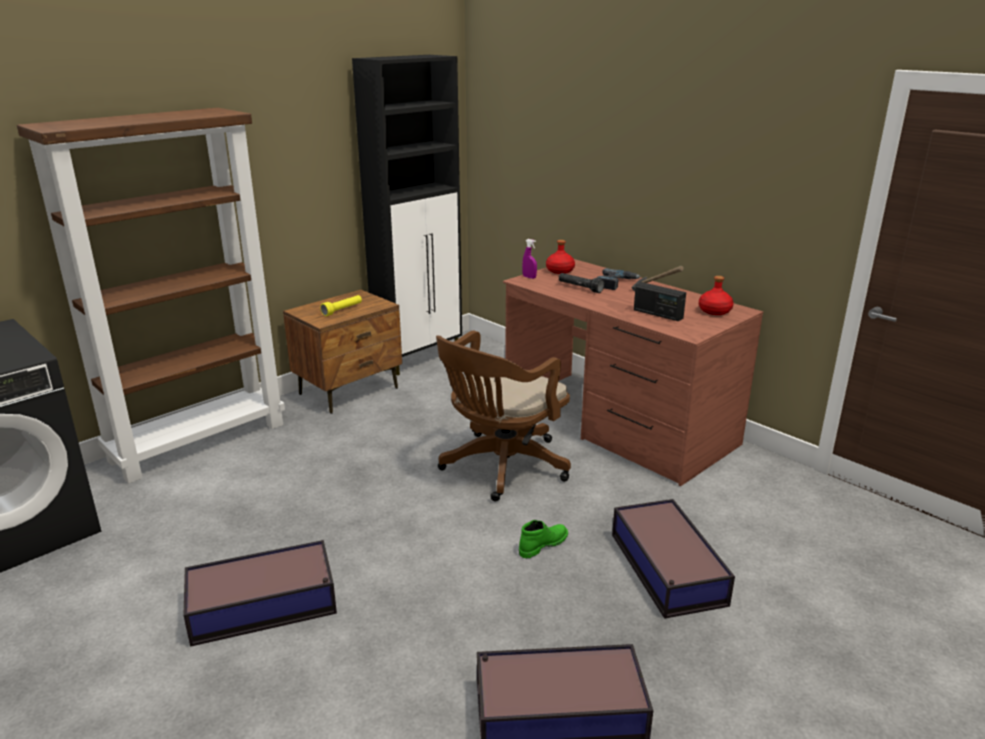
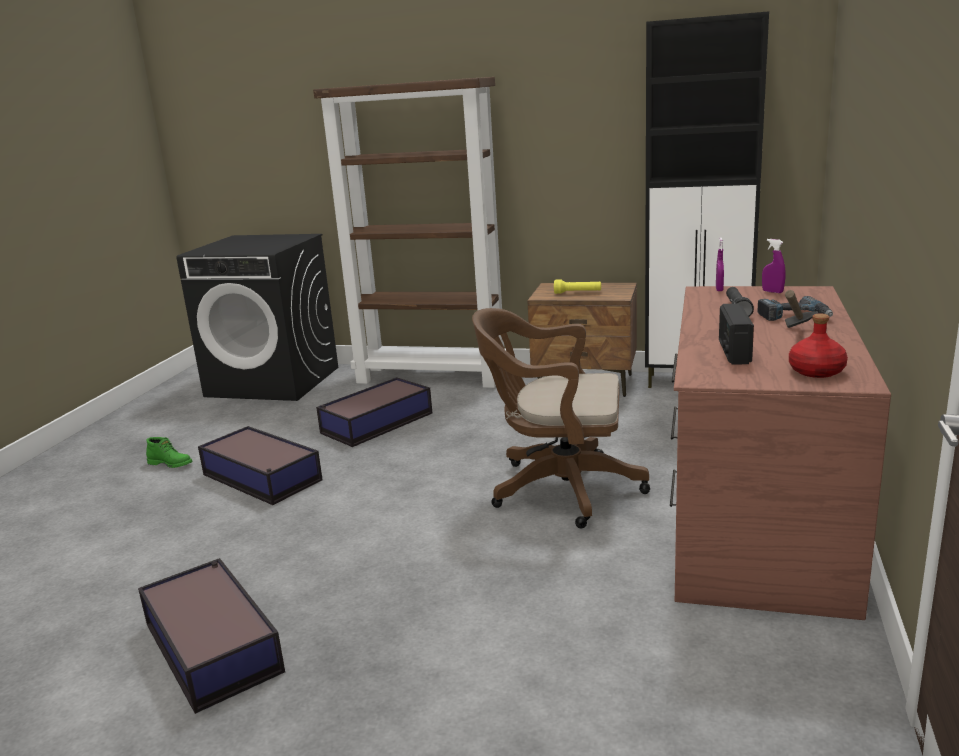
camera: 60 degrees right, 5 degrees down
green boot [519,520,568,558] -> green boot moved to [146,437,192,468]
red bottle [546,240,575,274] -> purple spray bottle [762,239,786,293]
storage box [612,499,735,619] -> storage box moved to [316,377,432,447]

